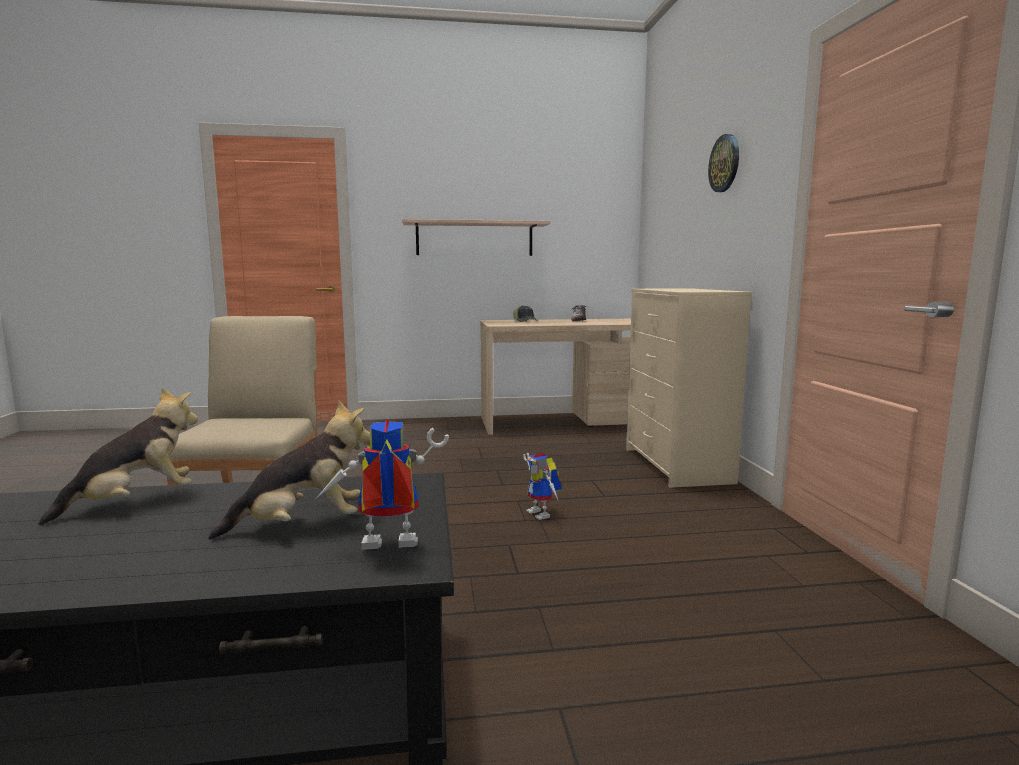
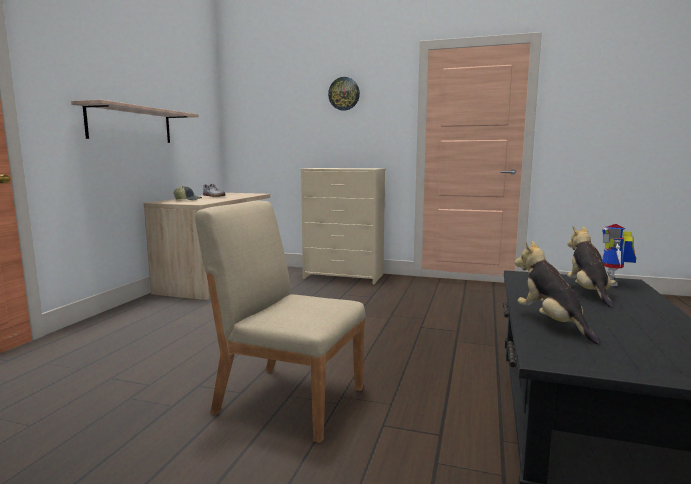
camera: 65 degrees left, 0 degrees up
toy robot [523,453,562,520] -> none

